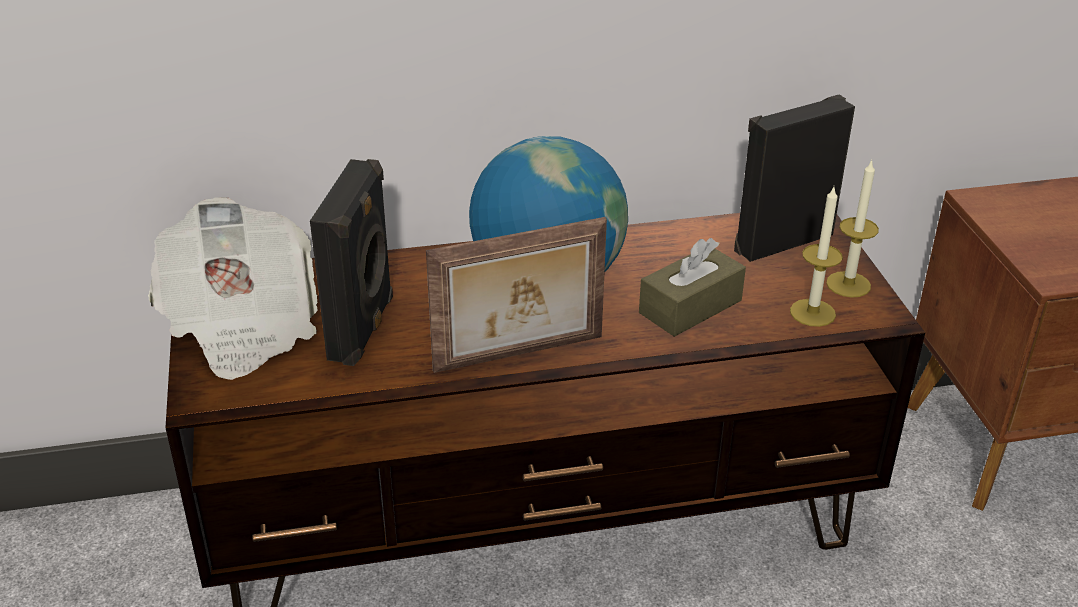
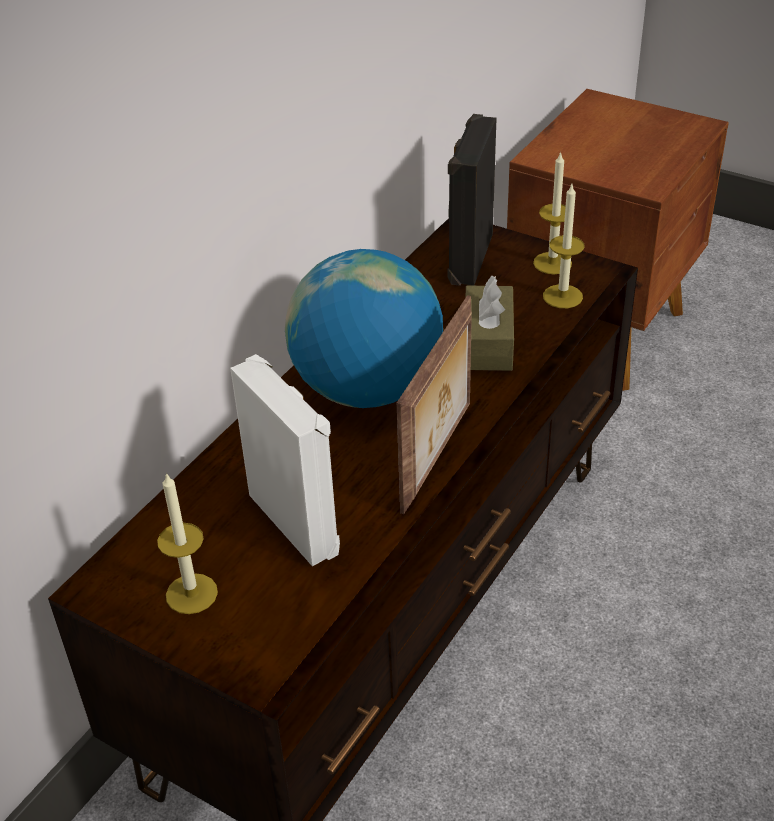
camera: 45 degrees left, 5 degrees up
newspaper [148,197,317,380] -> candle [157,472,218,614]
black speaker [310,159,393,366] -> white speaker [230,354,340,566]

